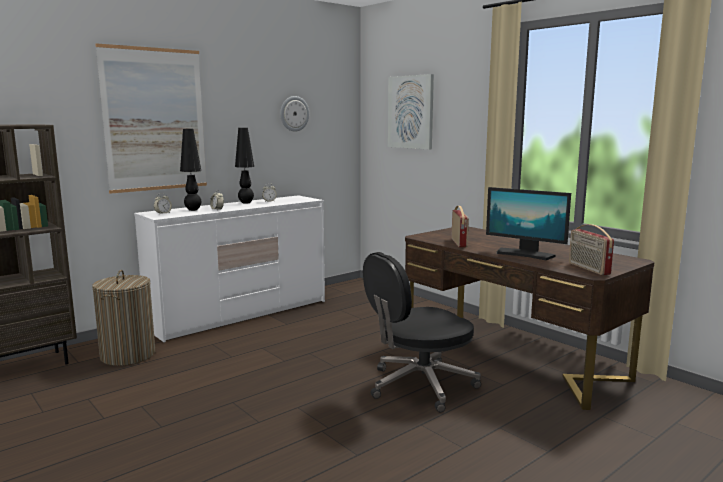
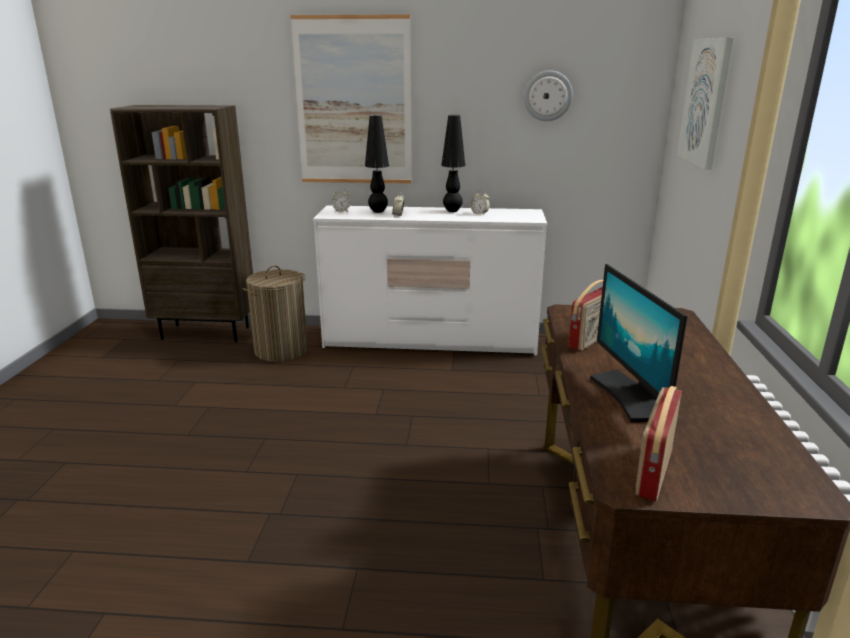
camera: 45 degrees right, 10 degrees up
black office chair [363,252,481,412] -> none

